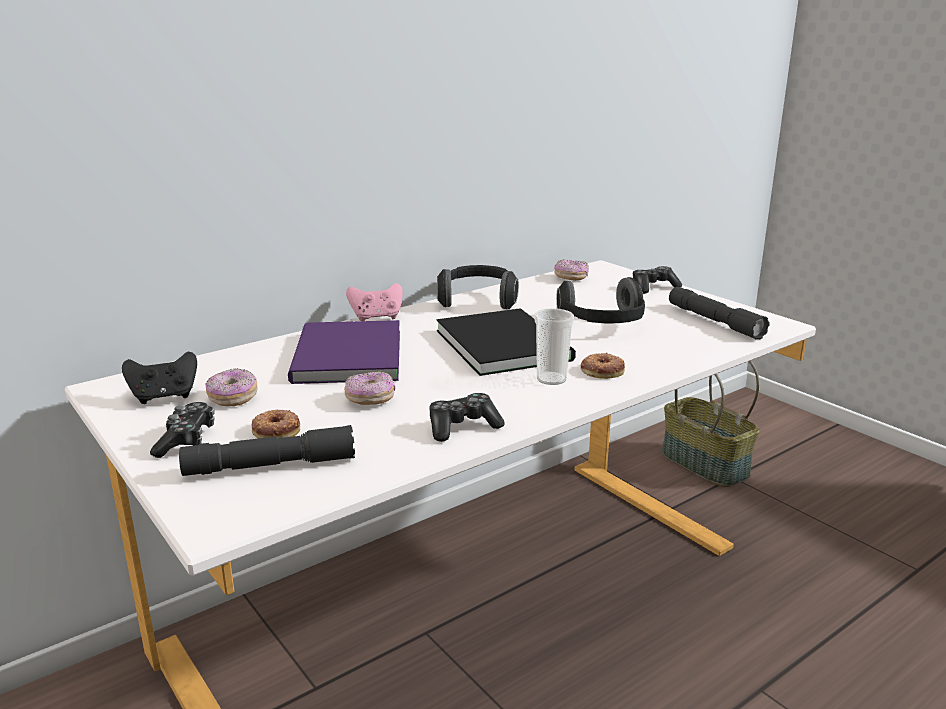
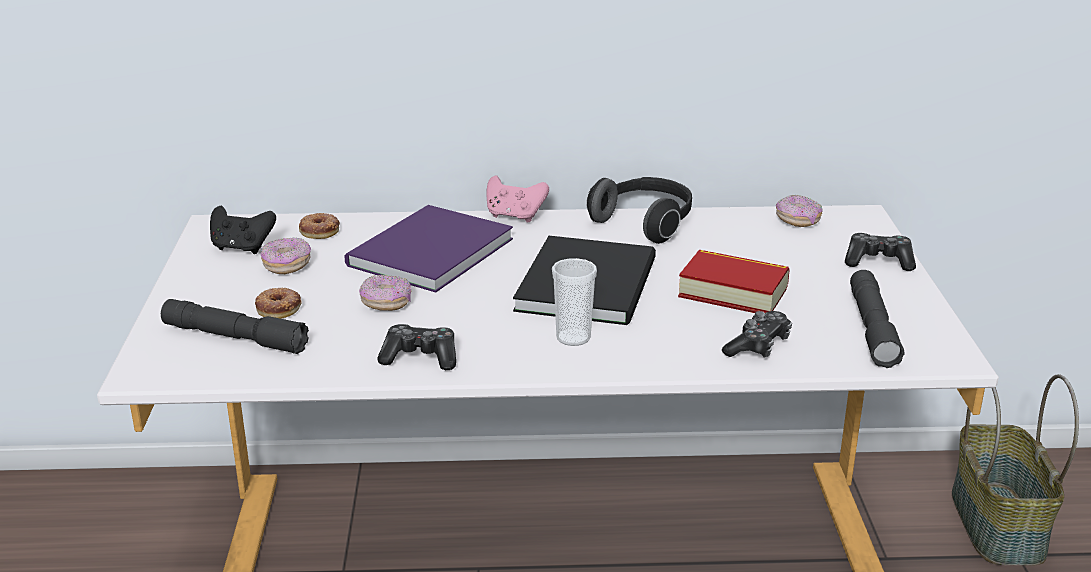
camera: 35 degrees right, 5 degrees up
game controller [150,402,215,458] -> game controller moved to [722,311,792,358]
headphones [556,277,645,324] -> book [678,250,790,313]
donut [581,352,625,379] -> donut moved to [299,213,340,239]

